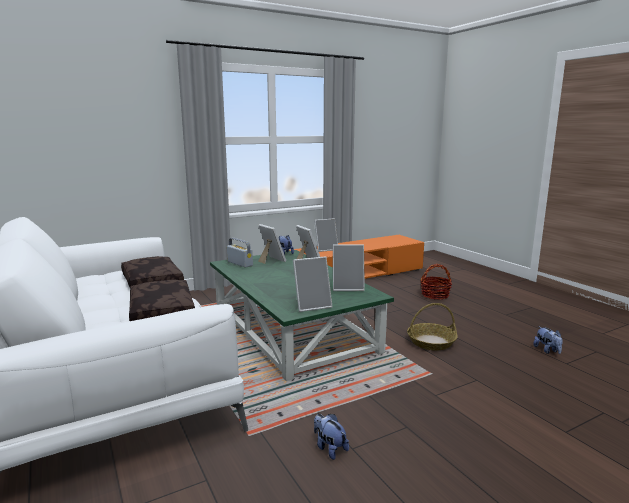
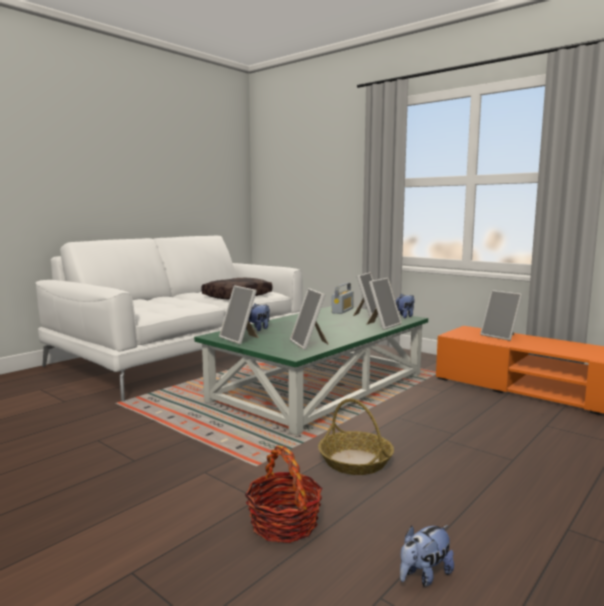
camera: 70 degrees right, 5 degrees down
brown pillow [129,280,195,321] -> none
plush toy [314,414,349,460] -> plush toy moved to [246,304,270,331]
basket [420,264,452,300] -> basket moved to [245,445,322,543]

